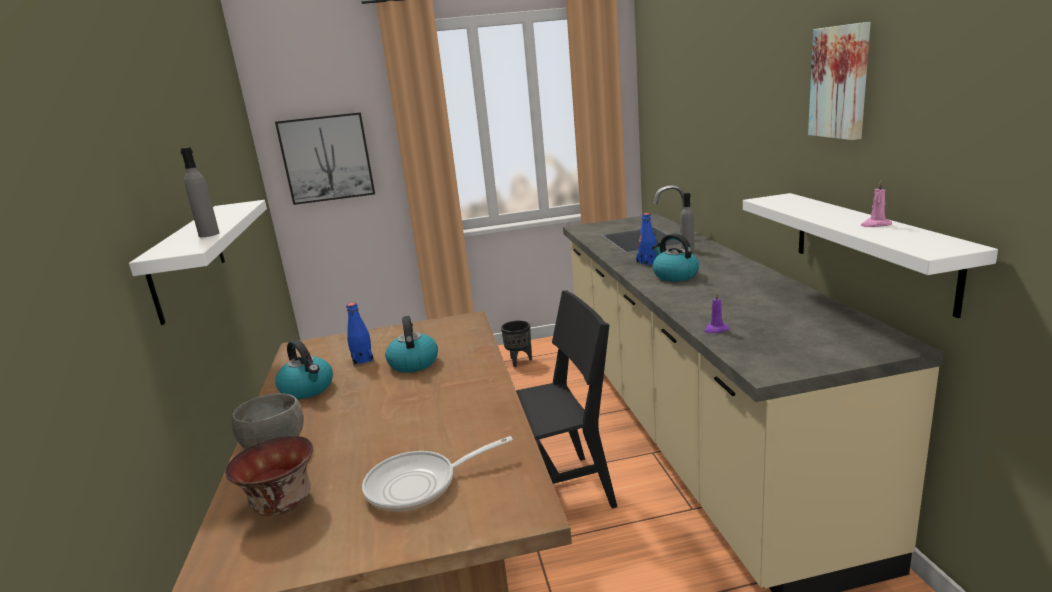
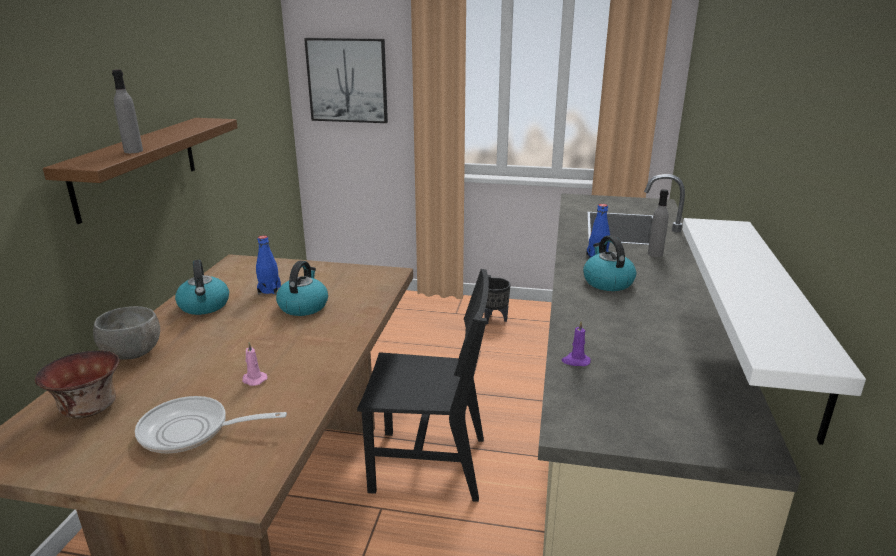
camera: 20 degrees right, 5 degrees up
white shelf [129,200,267,325] -> brown shelf [43,118,238,224]
picture [808,22,871,140] -> none
pink candle [861,180,892,227] -> pink candle moved to [242,342,268,386]

